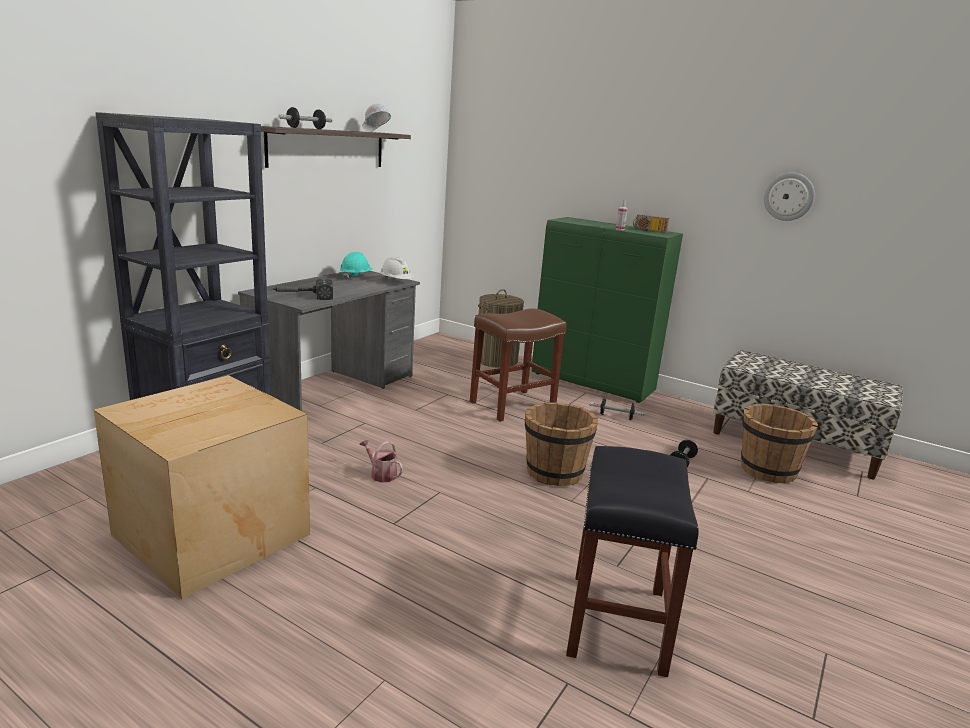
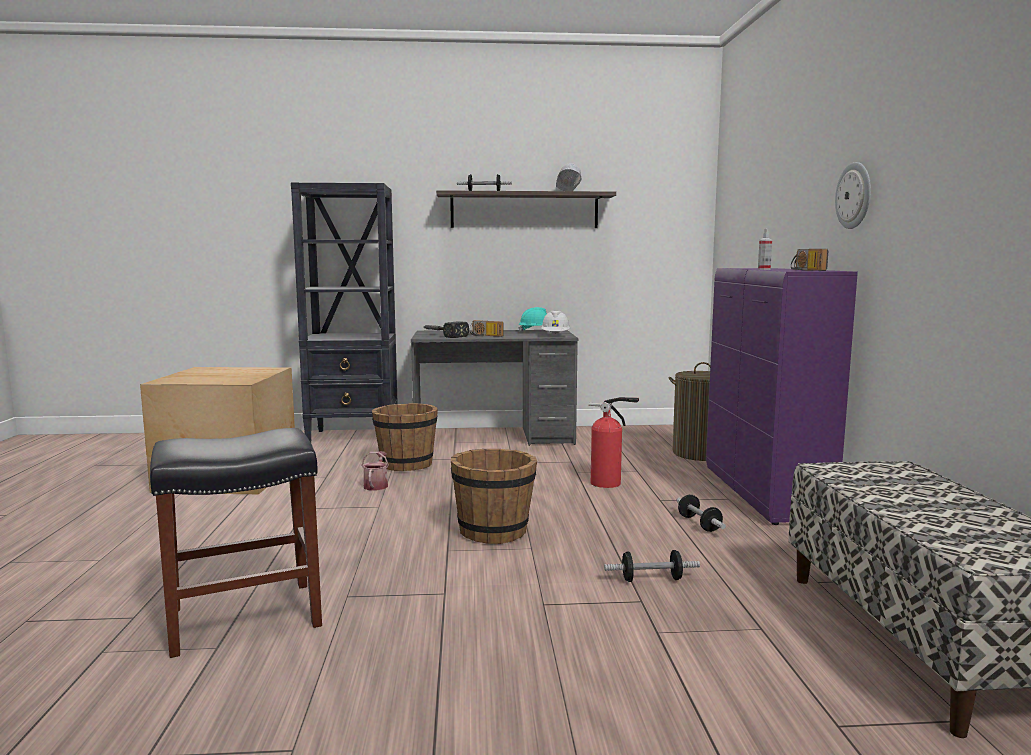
camera: 55 degrees right, 10 degrees down
brown stool [470,308,566,422] -> fire extinguisher [589,397,639,488]
green cabinet [532,217,683,403] -> purple cabinet [706,268,858,525]
brown bucket [741,403,818,483] -> brown bucket moved to [372,403,438,471]
wall clock [764,173,815,221] -> wall clock moved to [835,162,871,229]
none -> radio [469,320,503,337]

